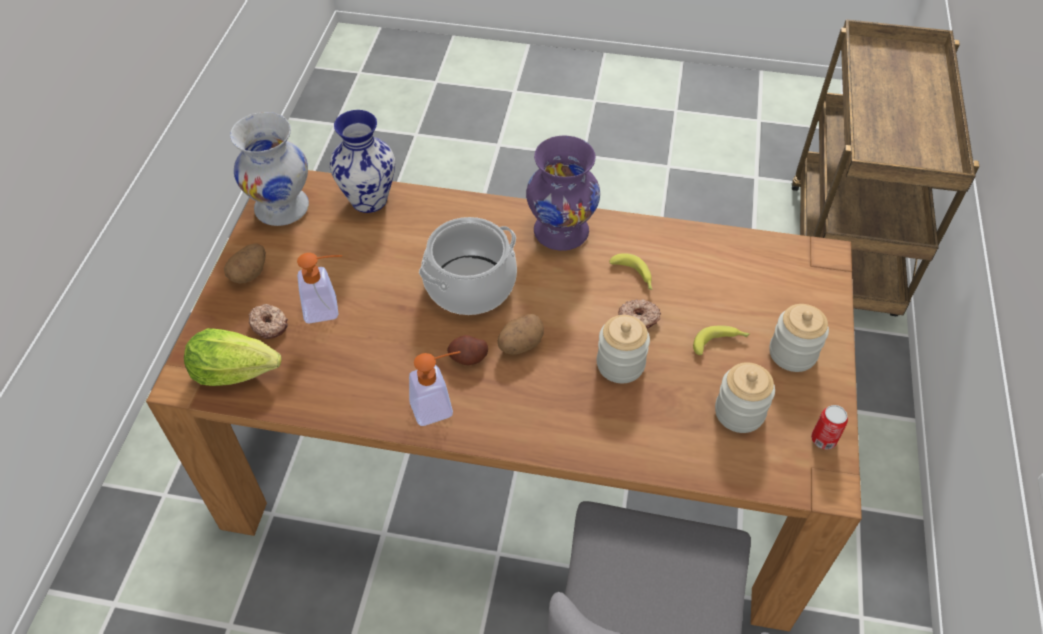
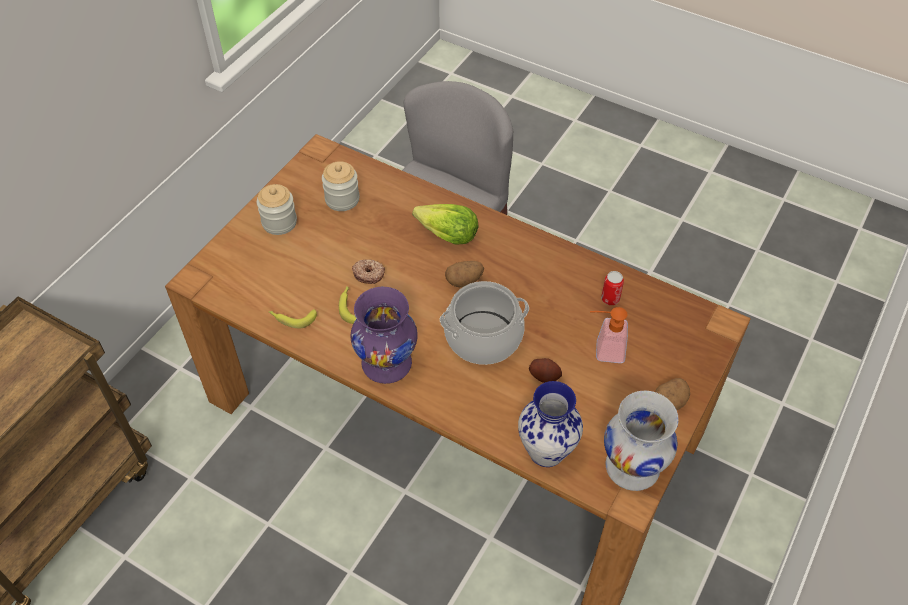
camera: 160 degrees left, 0 degrees up
lettuce [184,328,282,386] -> lettuce moved to [412,204,478,245]
donut [249,304,288,339] -> none
soap dispenser [409,351,461,426] -> none
potato [447,335,488,365] -> potato moved to [529,358,562,383]
jar [597,315,650,383] -> none
banana [693,325,750,355] -> banana moved to [269,309,317,328]
can [811,405,848,450] -> can moved to [601,271,624,305]

